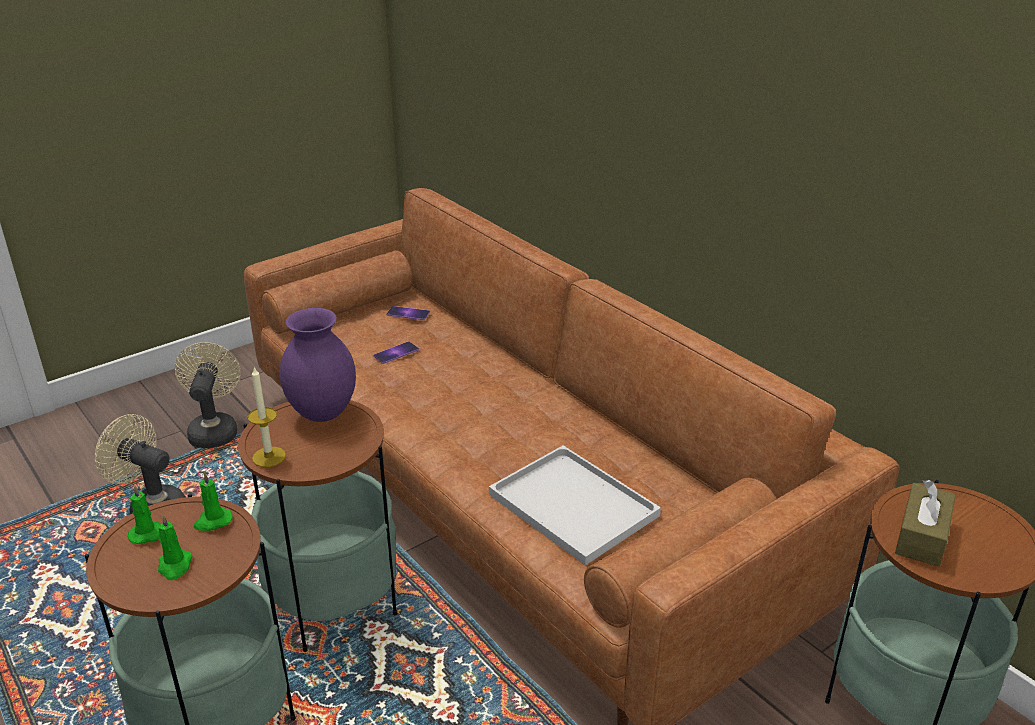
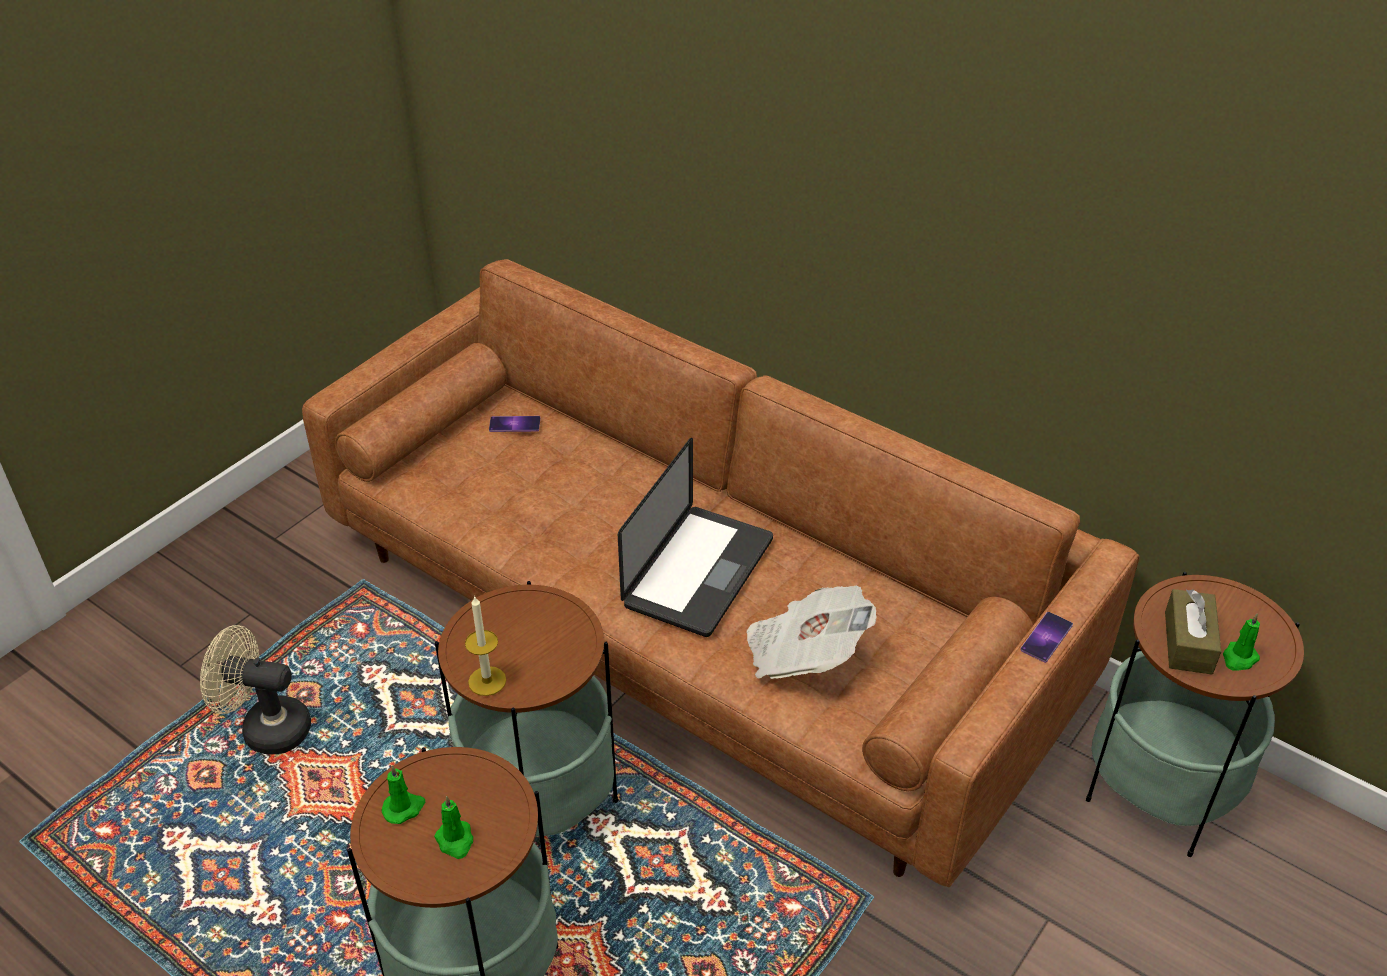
camera: 15 degrees left, 10 degrees up
beige fan [175,342,241,448] -> none
green candle [194,472,233,531] -> green candle moved to [1223,614,1260,671]
purple vase [280,308,356,422] -> none
phone [373,341,419,364] -> phone moved to [1020,612,1073,663]
white tray [489,445,661,565] -> newspaper [746,586,877,679]
none -> laptop [618,438,773,637]

